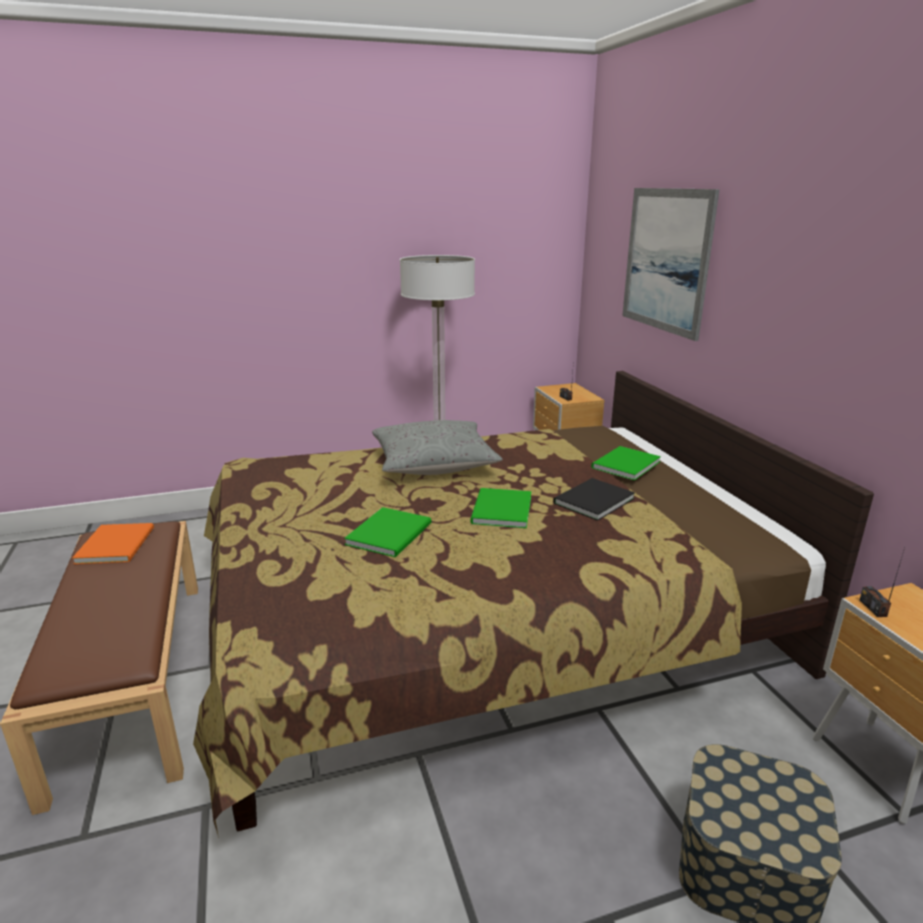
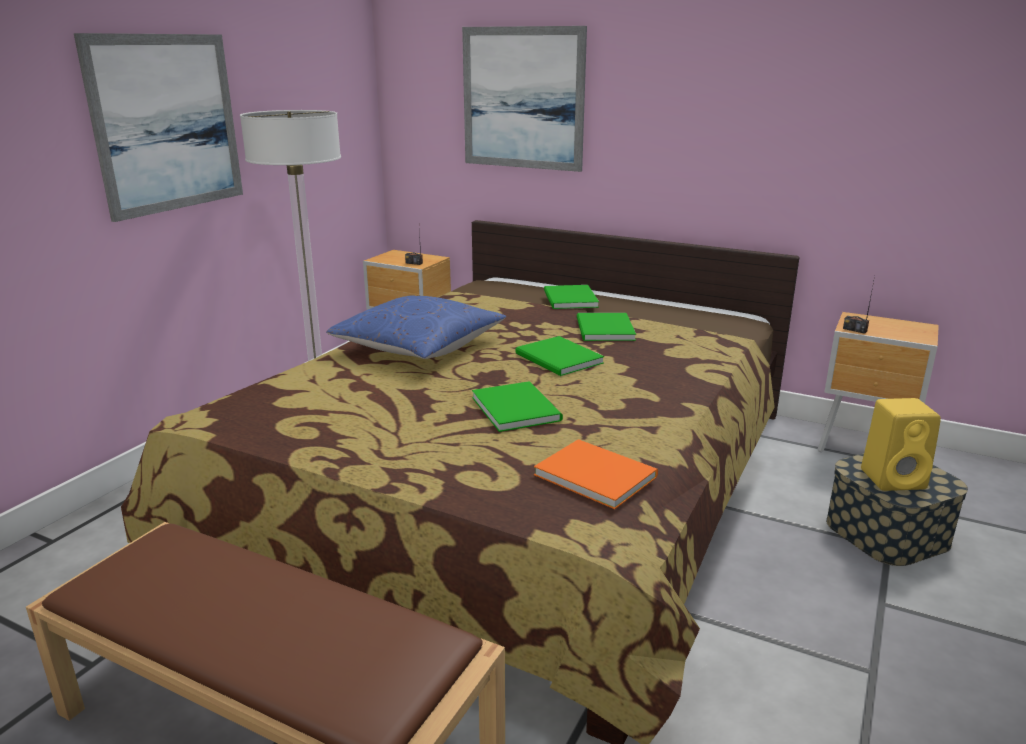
camera: 45 degrees left, 0 degrees up
orange book [72,523,154,564] -> orange book moved to [534,439,658,509]
grey pillow [372,420,503,475] -> blue pillow [326,295,506,359]
black book [553,478,635,521] -> green book [577,313,636,341]
none -> picture [74,33,243,222]
none -> yellow speaker [861,398,941,491]

